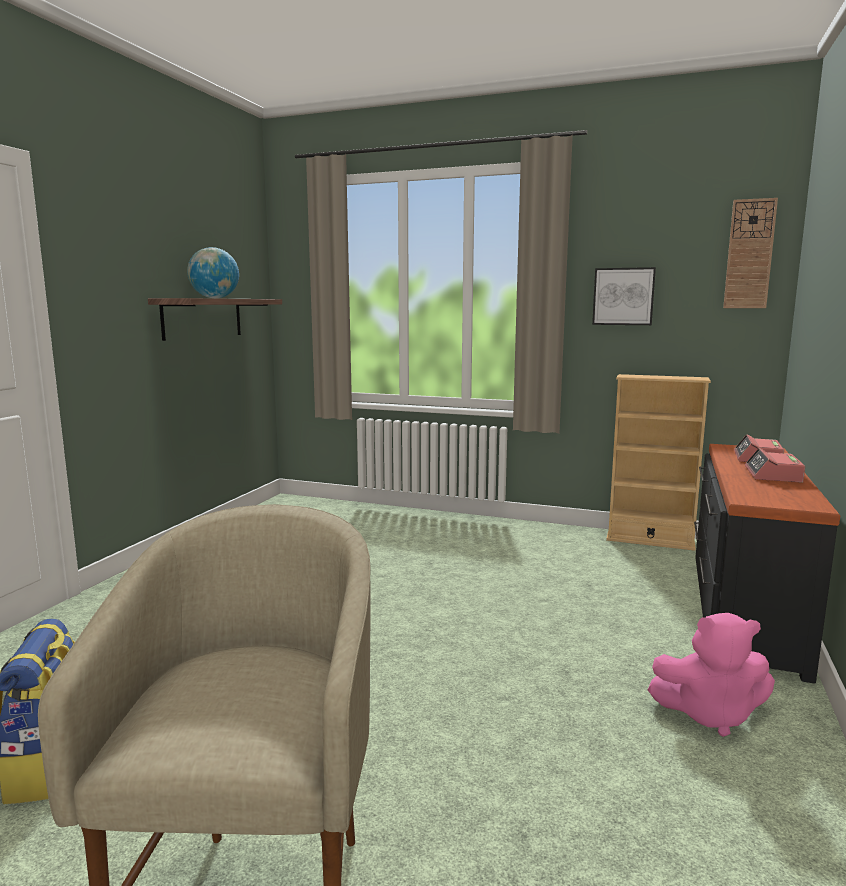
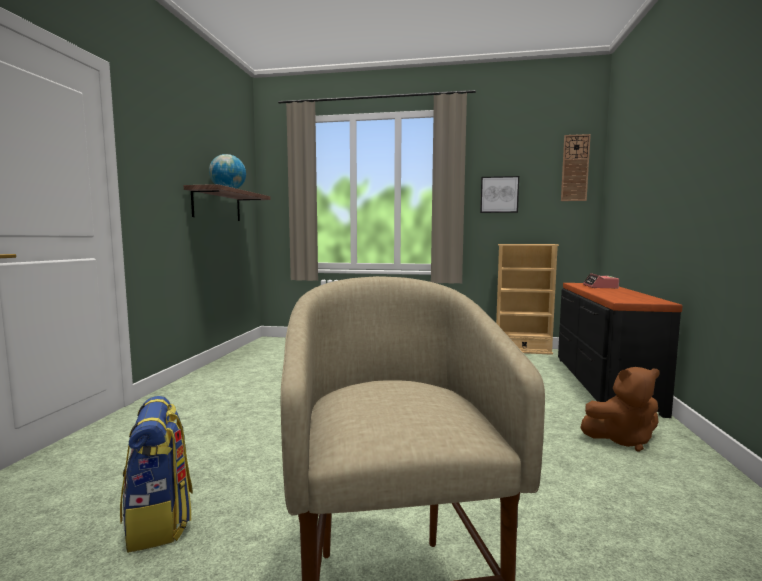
camera: 10 degrees left, 5 degrees down
pink plush toy [648,613,775,737] -> brown plush toy [580,367,659,452]
alarm clock [745,448,805,483] -> none

